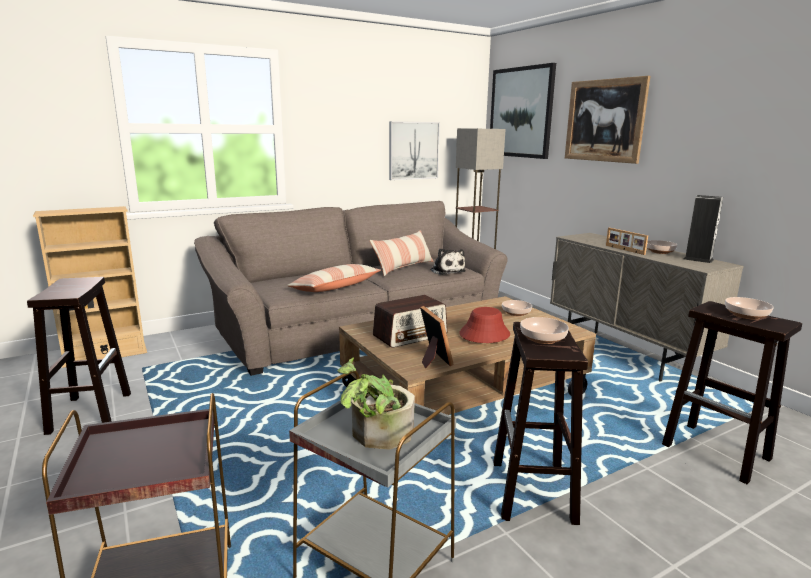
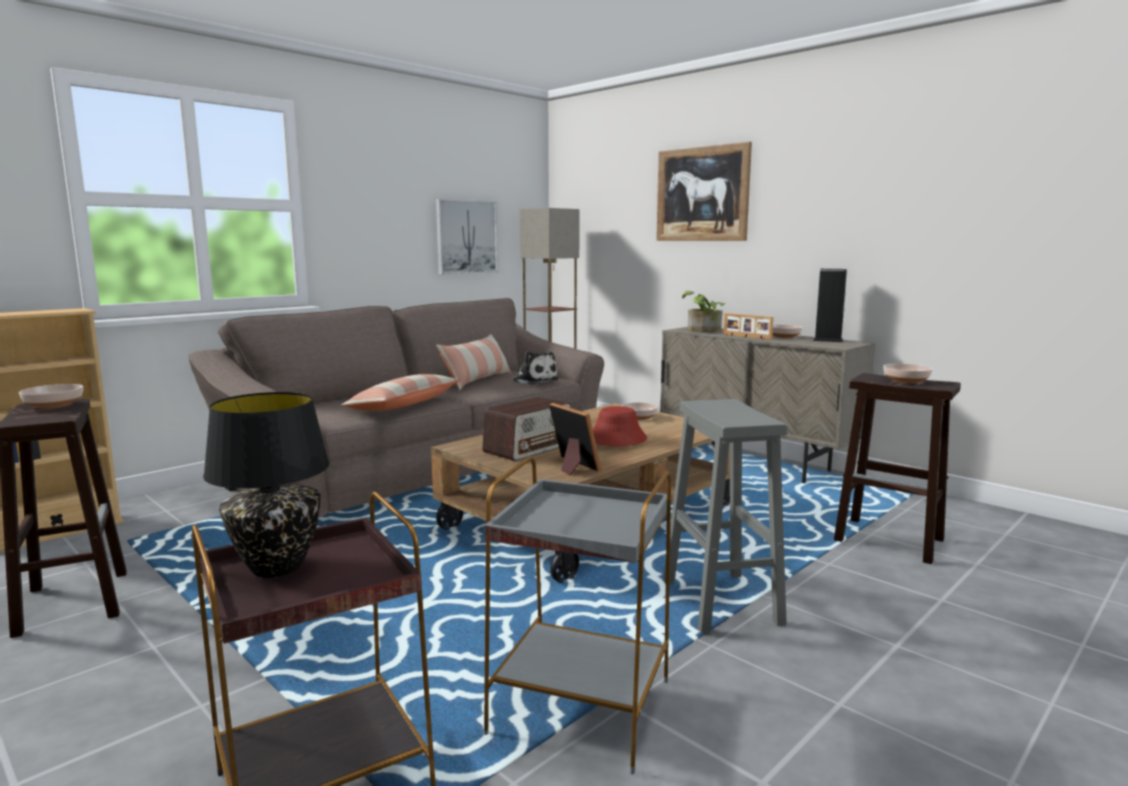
camera: 15 degrees left, 5 degrees down
potted plant [337,358,415,449] -> potted plant moved to [682,291,725,333]
picture [490,63,556,159] -> none
brown stool [493,322,588,525] -> grey stool [663,399,787,634]
bowl [520,317,569,344] -> bowl moved to [19,384,83,409]
none -> black table lamp [203,392,330,578]

